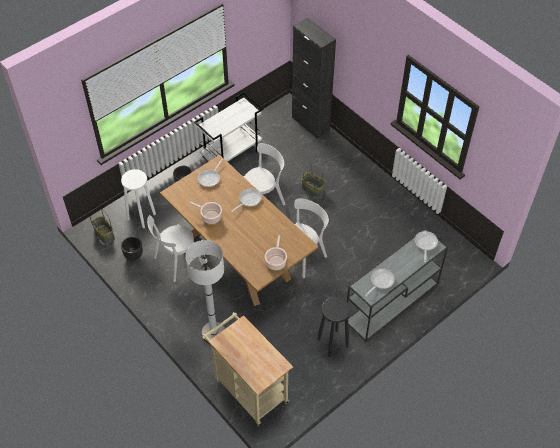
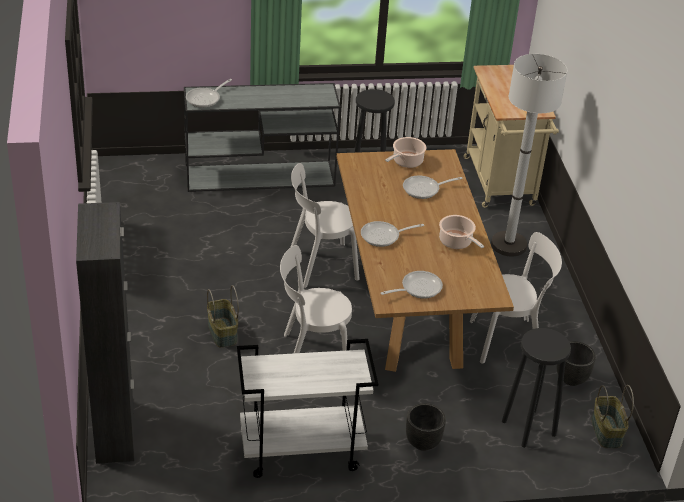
camera: 150 degrees left, 15 degrees down
white stool [121,169,156,228] -> black stool [502,328,571,448]
frying pan [365,268,395,296] -> frying pan moved to [403,175,462,199]

